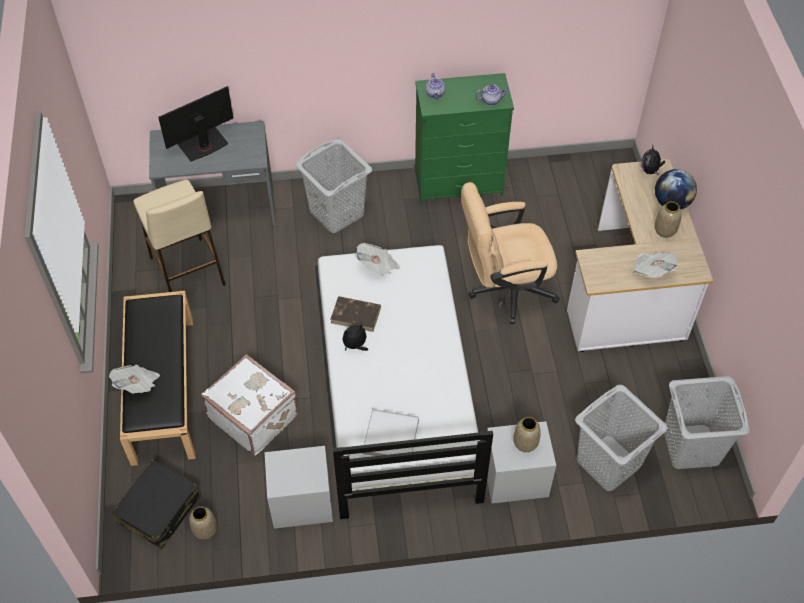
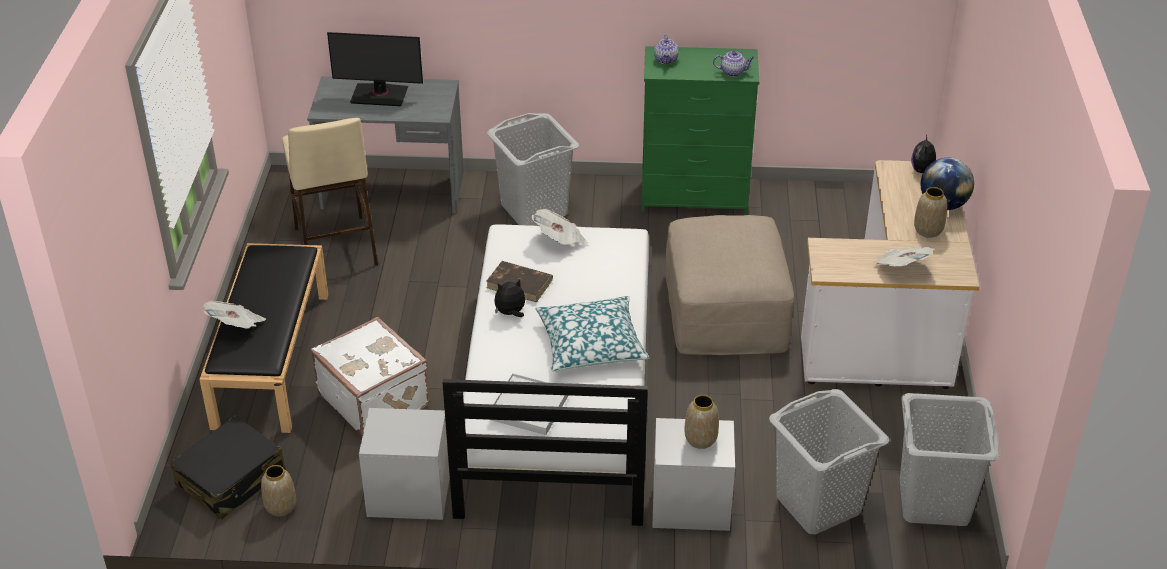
camera: 10 degrees right, 15 degrees down
monitor [158,86,233,161] -> monitor turned 150 degrees counterclockwise [327,32,423,106]
beige office chair [461,182,560,324] -> beige ottoman [665,215,794,355]
none -> pillow [536,296,649,372]

